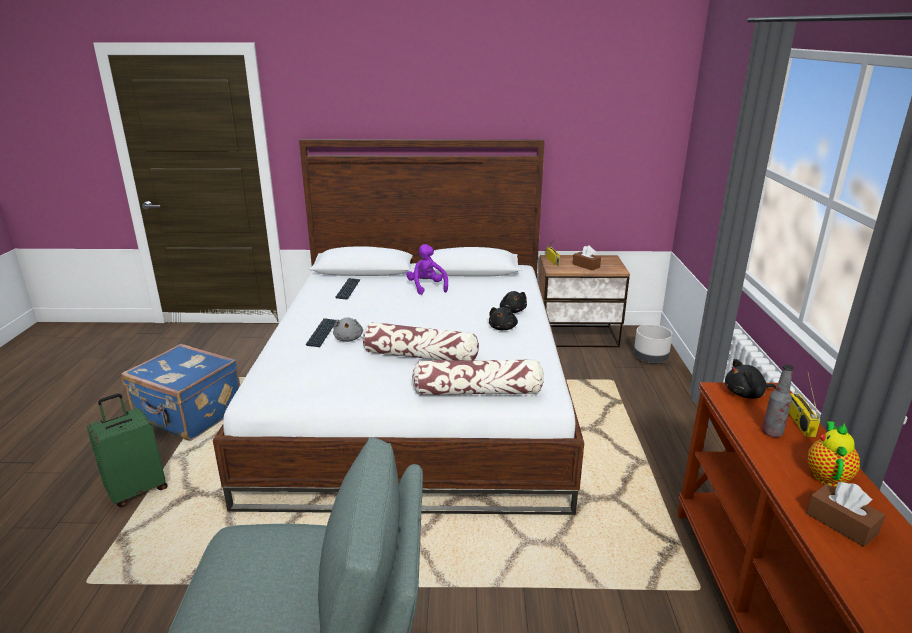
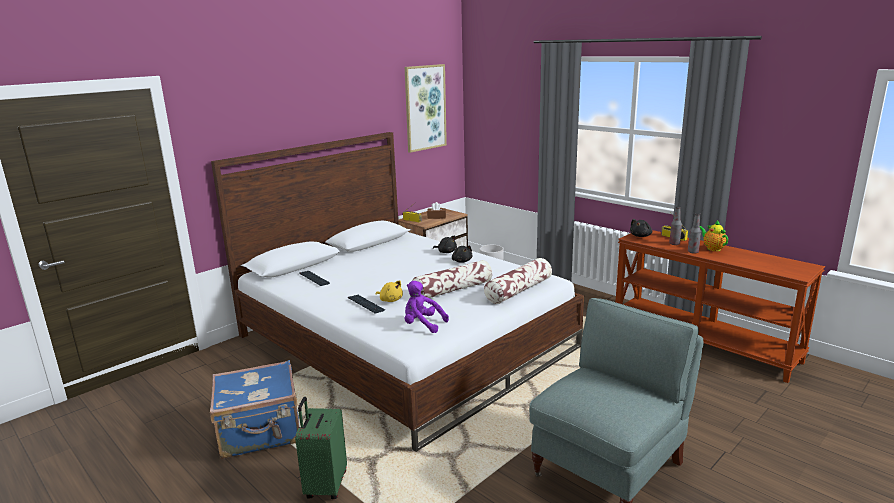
camera: 45 degrees left, 5 degrees down
grey plush toy [333,317,363,342] -> yellow plush toy [376,280,403,302]
purple plush toy [406,244,448,295] -> purple plush toy moved to [405,281,449,333]
brown tissue box [806,482,885,547] -> none
none -> picture [405,64,447,153]
none -> bottle [688,213,701,254]

